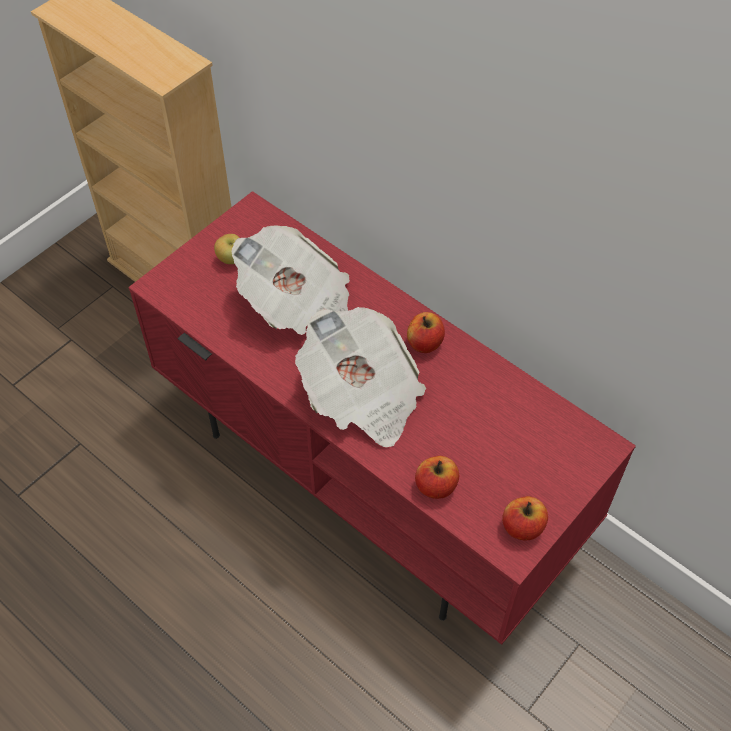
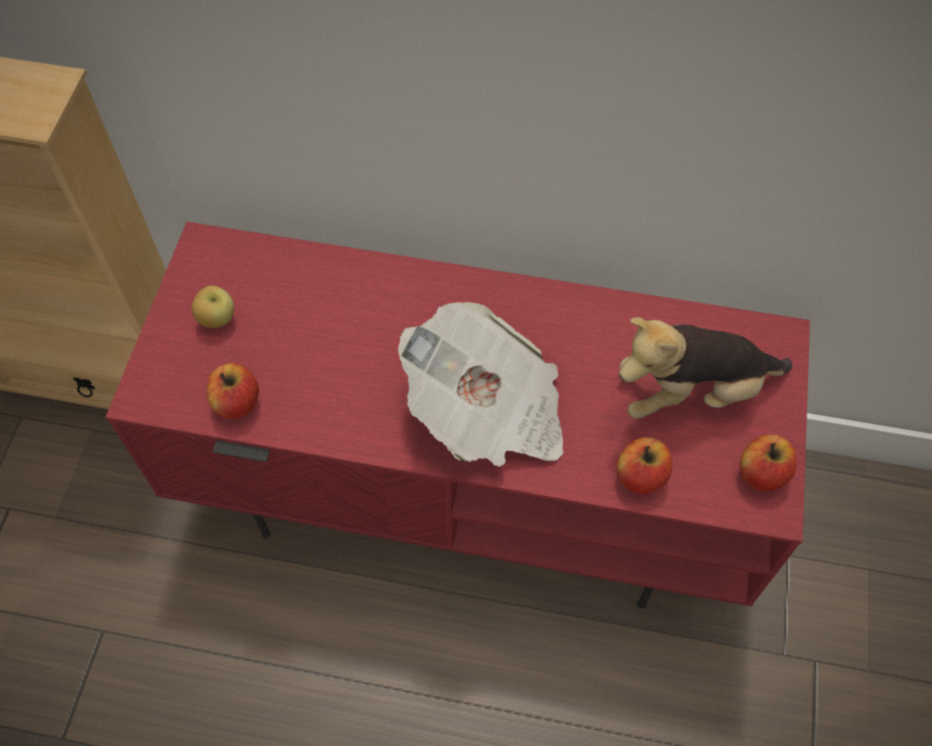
camera: 30 degrees left, 5 degrees up
newspaper [232,226,350,335] -> none
apple [407,312,445,353] -> apple moved to [207,363,259,419]
none -> plush toy [619,317,793,419]

